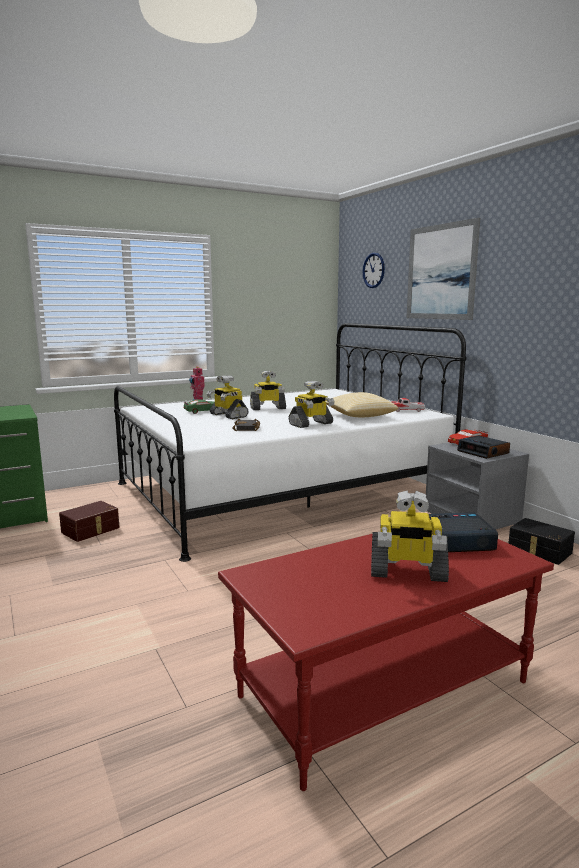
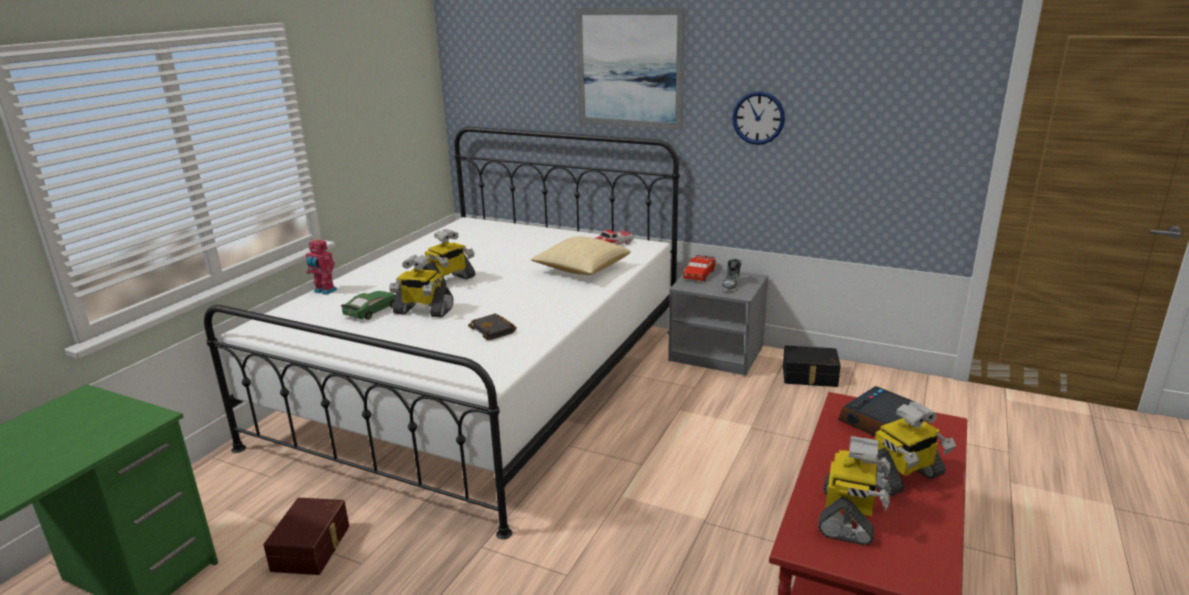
camera: 35 degrees left, 10 degrees up
toy robot [288,381,335,428] -> toy robot moved to [818,436,890,546]
wall clock [362,253,385,288] -> wall clock moved to [732,91,785,145]
alarm clock [457,436,510,459] -> shoe [722,259,741,292]

